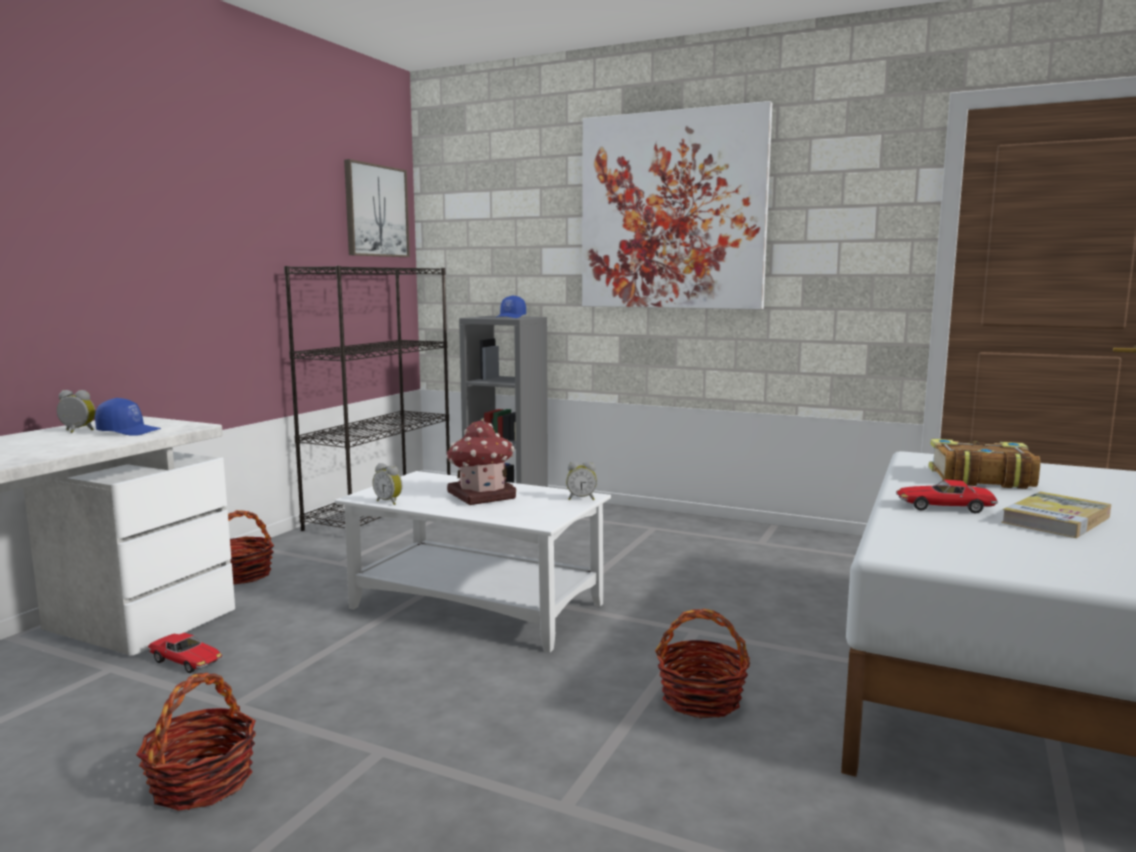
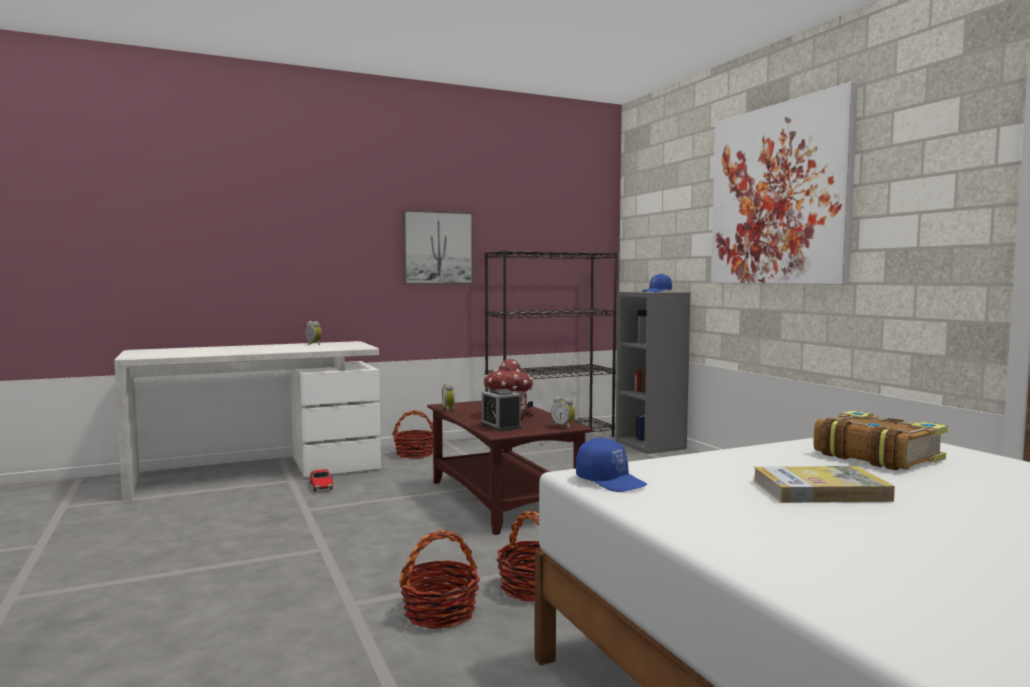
camera: 40 degrees right, 5 degrees down
blue cap [95,398,161,436] -> blue cap moved to [576,437,647,492]
basket [136,673,256,811] -> basket moved to [399,530,480,629]
white coffee table [335,471,611,653] -> brown coffee table [427,401,592,535]
picture [344,159,410,257] -> picture moved to [402,210,474,284]
toy car [896,479,998,513] -> none
none -> alarm clock [481,389,522,432]

